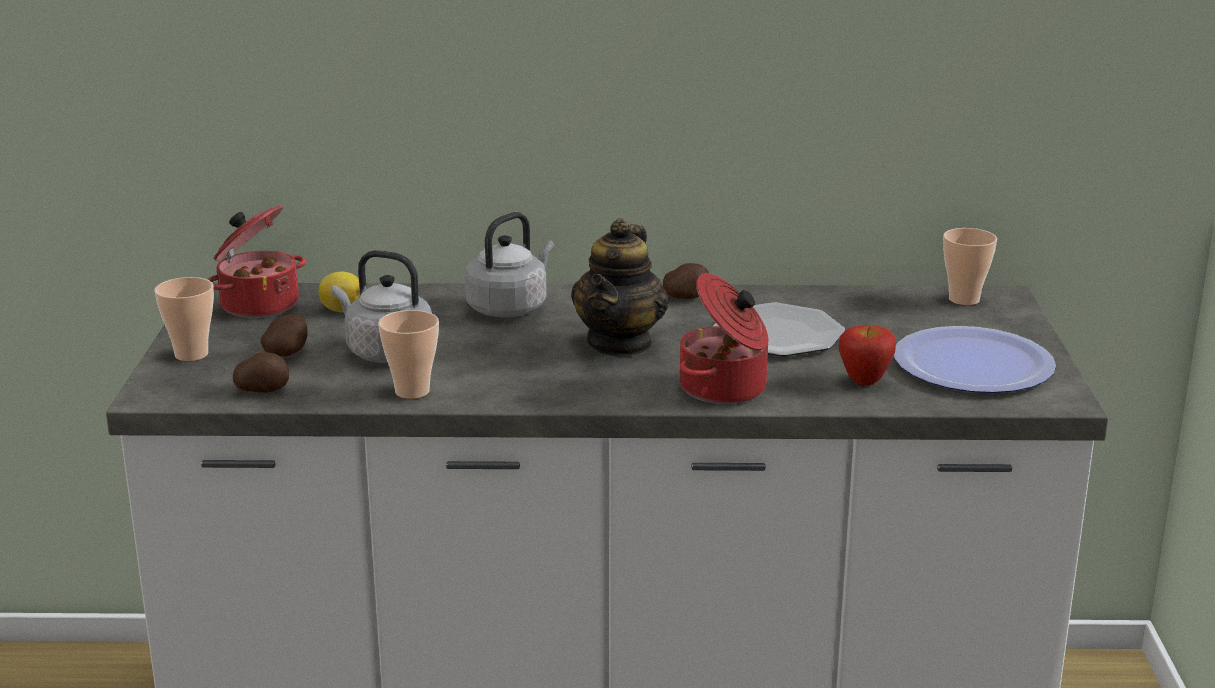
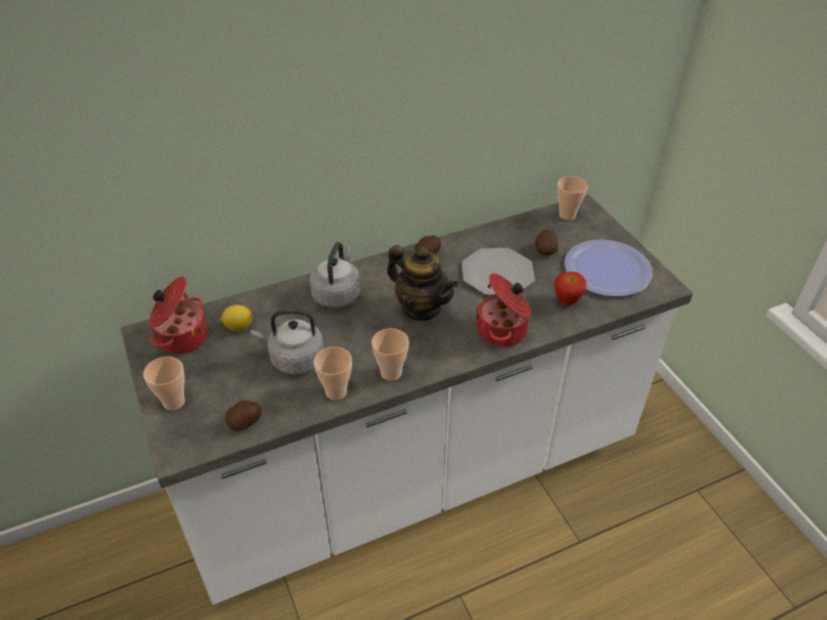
camera: 25 degrees left, 20 degrees up
potato [261,314,308,357] -> potato moved to [535,229,558,255]
teapot [571,218,668,357] -> teapot turned 45 degrees counterclockwise [387,245,459,321]
none -> cup [372,328,409,381]

